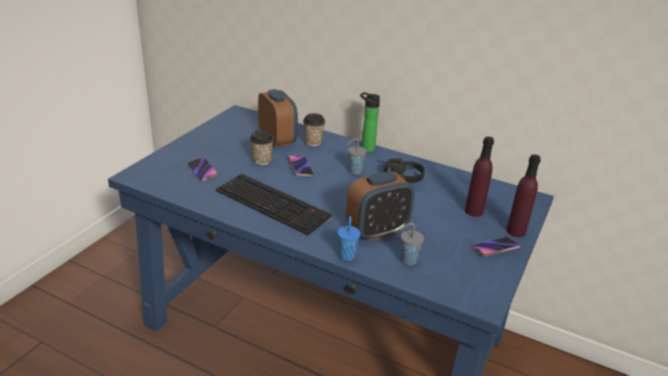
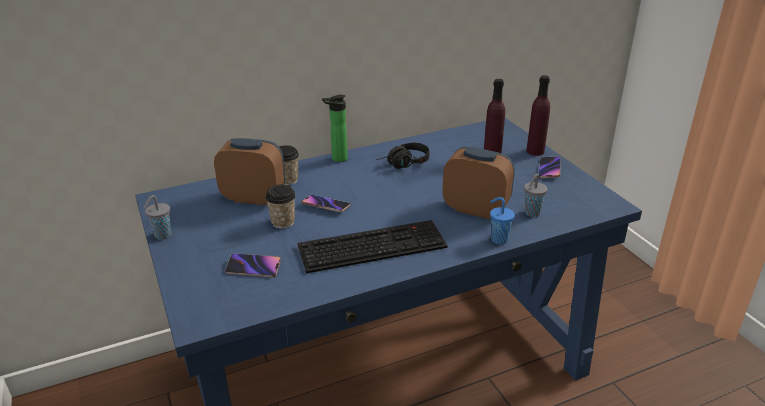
camera: 50 degrees left, 0 degrees up
alarm clock [346,171,414,241] -> alarm clock turned 75 degrees counterclockwise [443,147,514,219]
grey cup [347,138,367,175] -> grey cup moved to [144,195,171,240]

